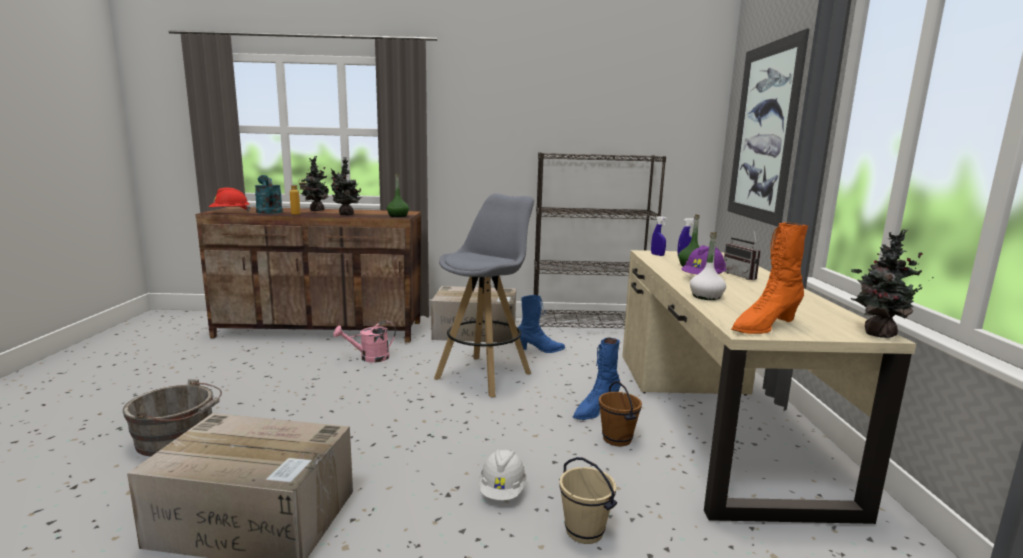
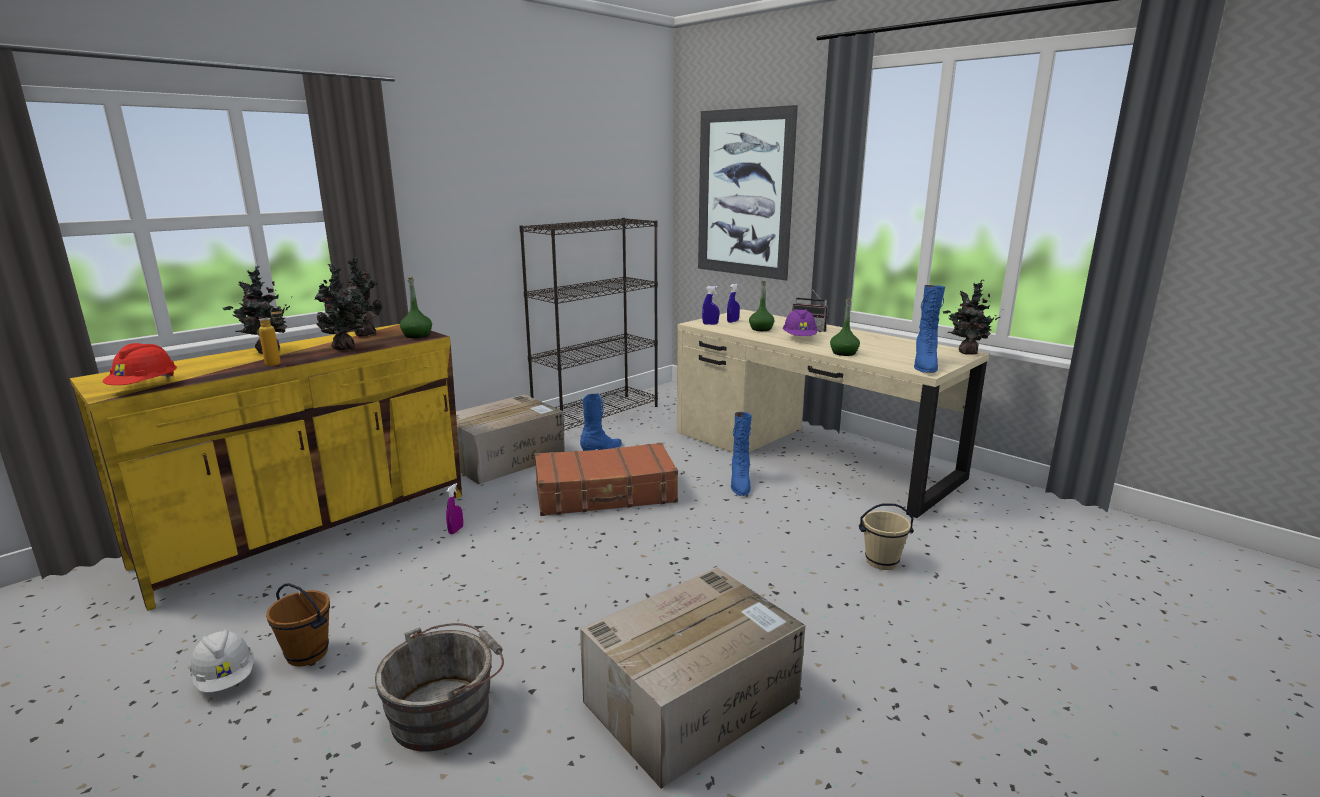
camera: 45 degrees left, 5 degrees up
brown cabinet [195,207,421,342] -> yellow cabinet [70,324,462,611]
turquoise watering can [255,175,283,214] -> none
pink watering can [333,321,396,362] -> purple spray bottle [446,483,463,534]
grey stool [434,193,534,397] -> brown suitcase [535,443,678,516]
white hard hat [479,449,527,500] -> white hard hat moved to [189,630,254,693]
brown bucket [599,381,642,446] -> brown bucket moved to [266,583,330,666]
white bottle [690,232,726,300] -> green bottle [830,298,860,356]
orange boot [731,222,808,334] -> blue boot [914,285,945,373]
none -> potted plant [343,257,383,336]

